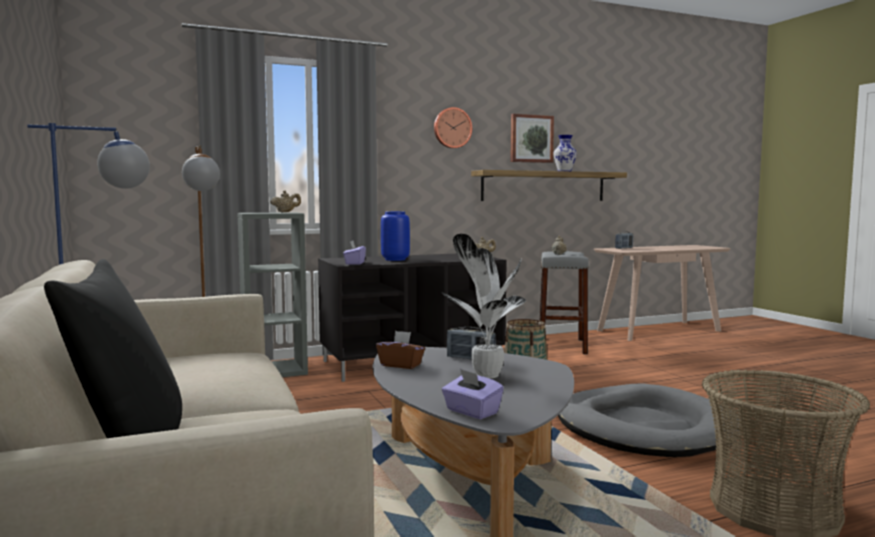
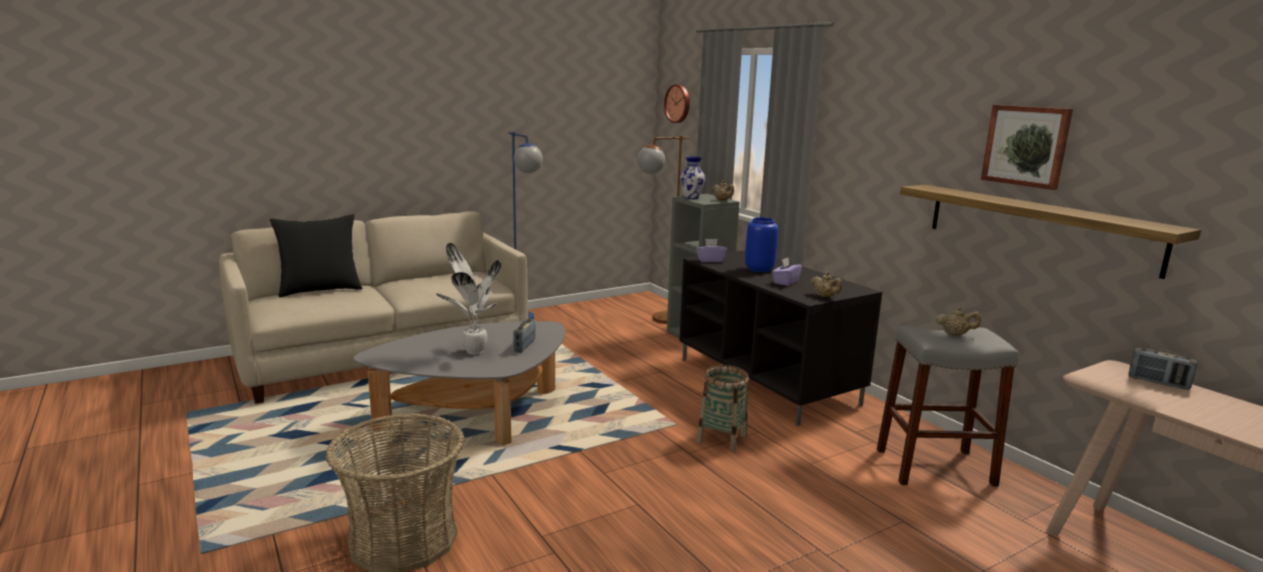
camera: 80 degrees right, 10 degrees up
brown tissue box [376,331,425,369] -> none
wall clock [434,107,472,148] -> wall clock moved to [664,84,690,123]
purple tissue box [442,369,504,419] -> purple tissue box moved to [772,258,802,286]
vase [554,135,577,171] -> vase moved to [680,156,705,199]
grey dog bed [558,384,740,457] -> none

